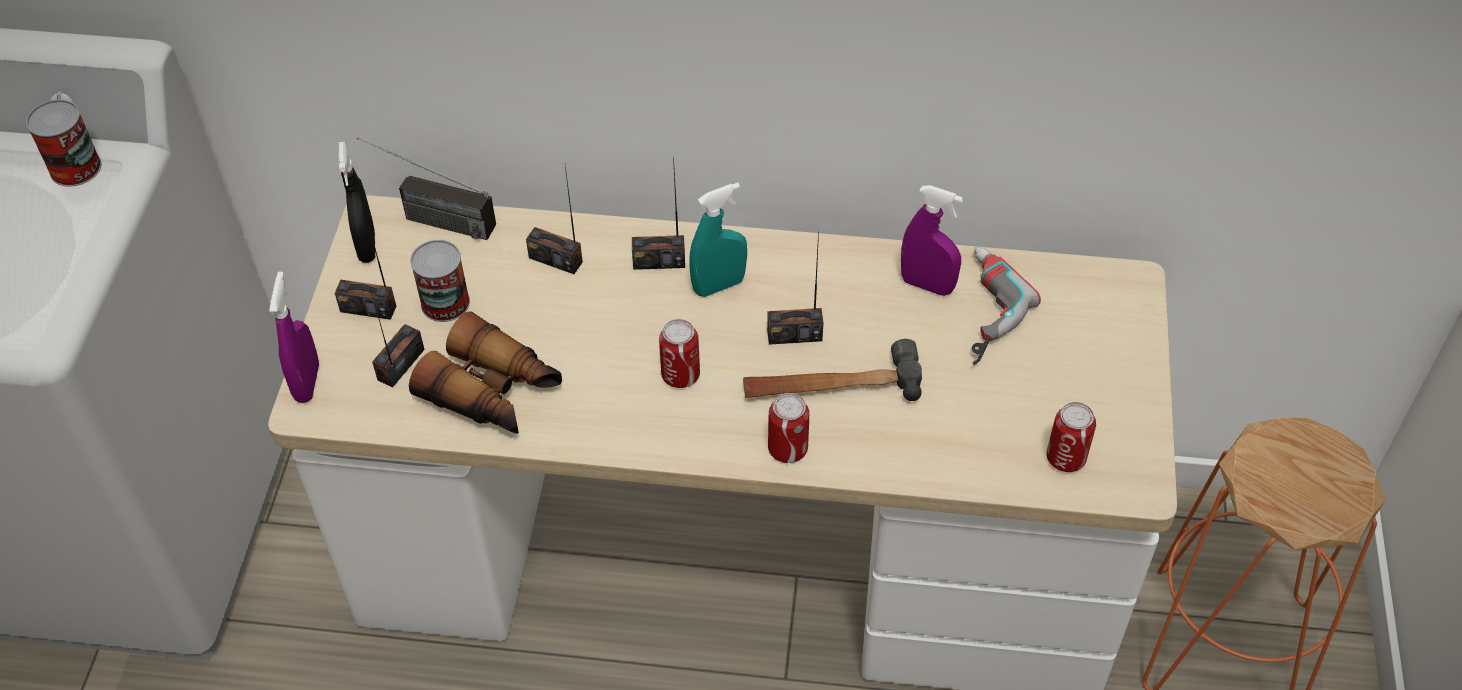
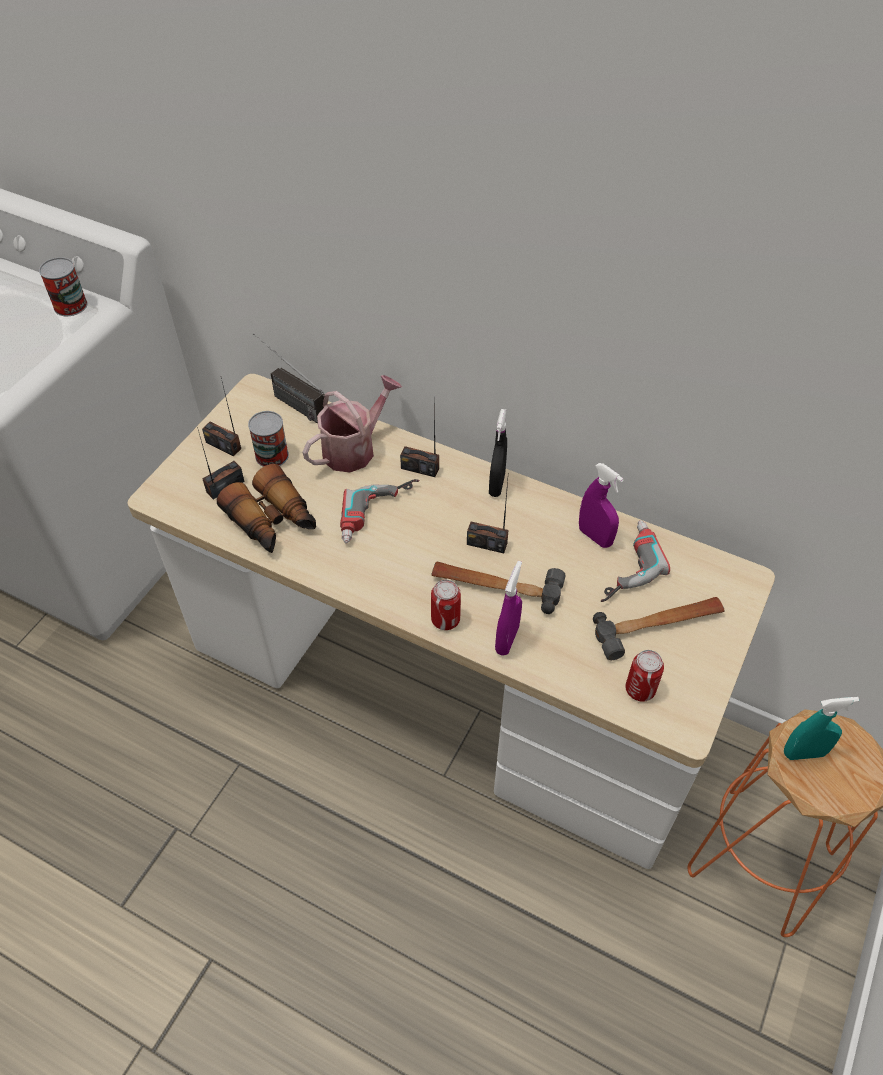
camera: 20 degrees right, 0 degrees up
purple spray bottle [269,271,319,403] -> purple spray bottle moved to [495,561,522,655]
black spray bottle [338,142,375,263] -> black spray bottle moved to [489,409,507,497]
radio [526,166,583,274] -> watering can [302,375,402,473]
can [659,319,700,388] -> none
turquoise spray bottle [689,182,747,297] -> turquoise spray bottle moved to [784,697,859,760]
none -> power drill [340,479,420,543]
none -> hammer [593,597,725,660]

